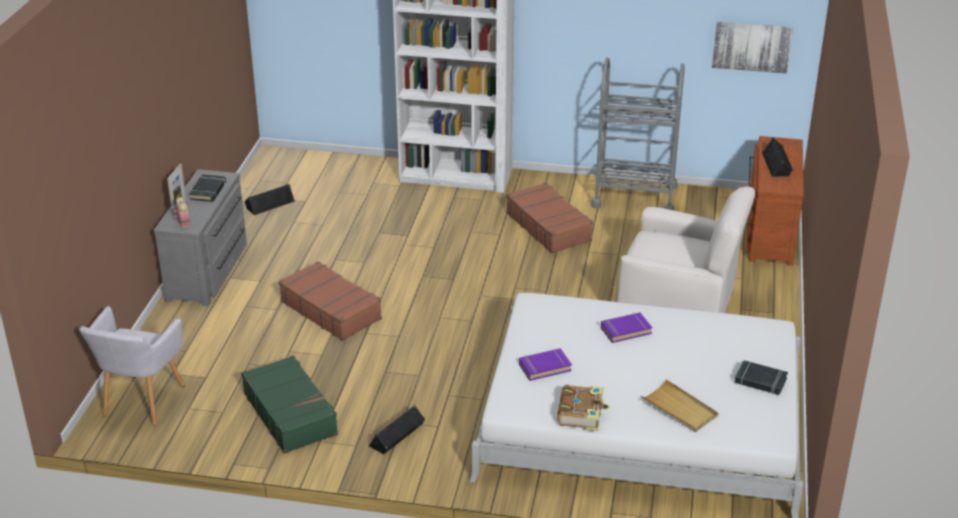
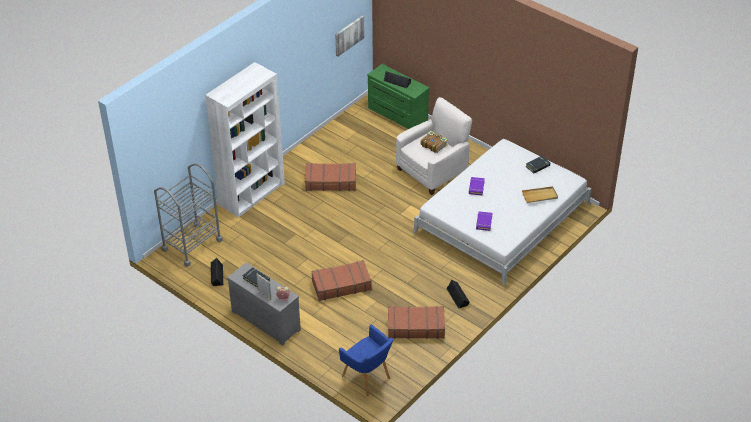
camera: 60 degrees left, 10 degrees up
grey armchair [79,306,185,426] -> blue armchair [339,325,394,396]
green suitcase [241,356,338,454] -> brown suitcase [388,306,445,339]
book [557,384,610,431] -> book moved to [421,131,448,153]
grey cart [592,58,685,210] -> grey cart moved to [154,163,223,267]
brown dresser [746,136,804,266] -> green dresser [367,64,429,129]

